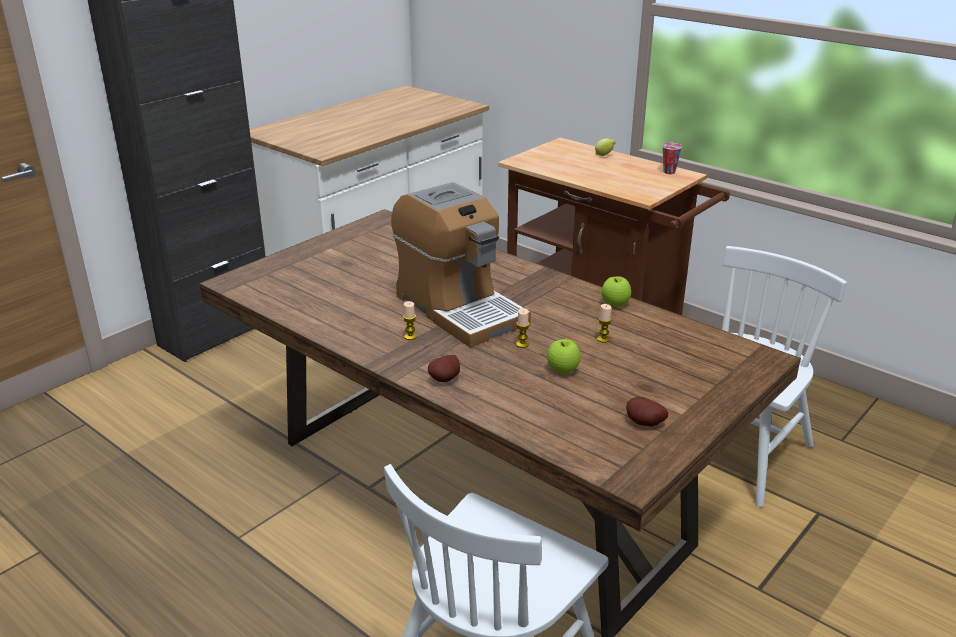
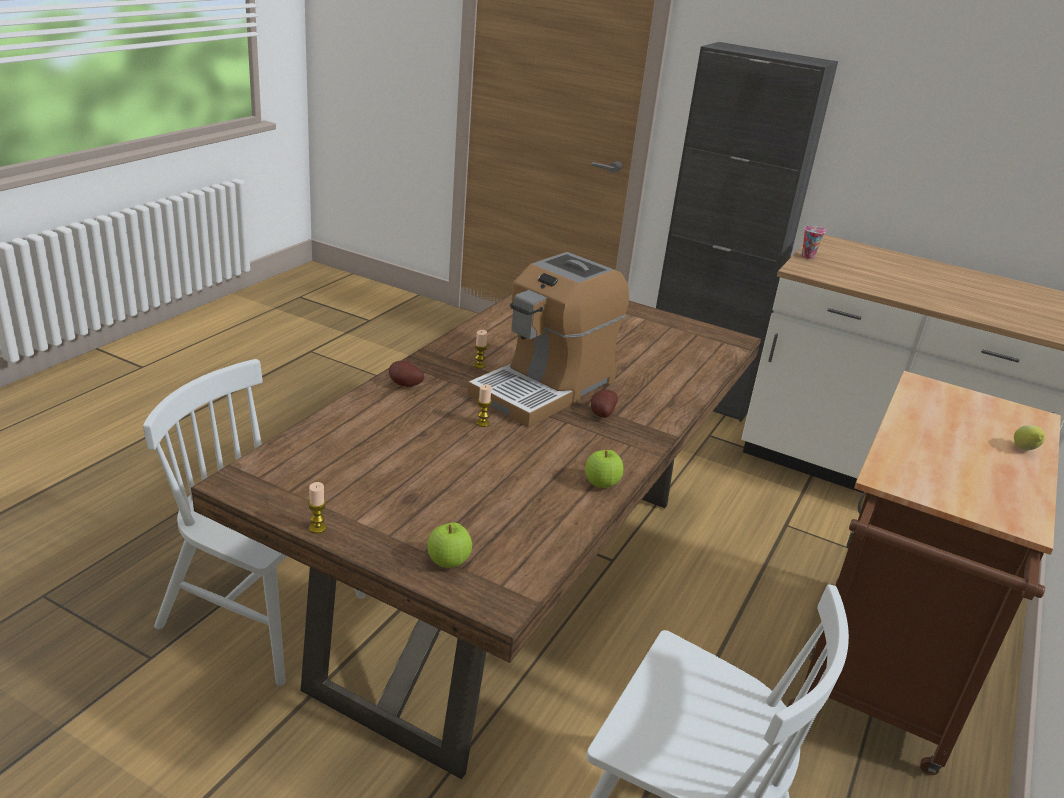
camera: 75 degrees right, 0 degrees up
apple [547,339,581,374] -> apple moved to [427,523,472,568]
candle [597,304,612,343] -> candle moved to [308,482,327,534]
potato [626,397,668,426] -> potato moved to [591,390,618,418]
cup [662,142,682,174] -> cup moved to [802,226,826,259]

